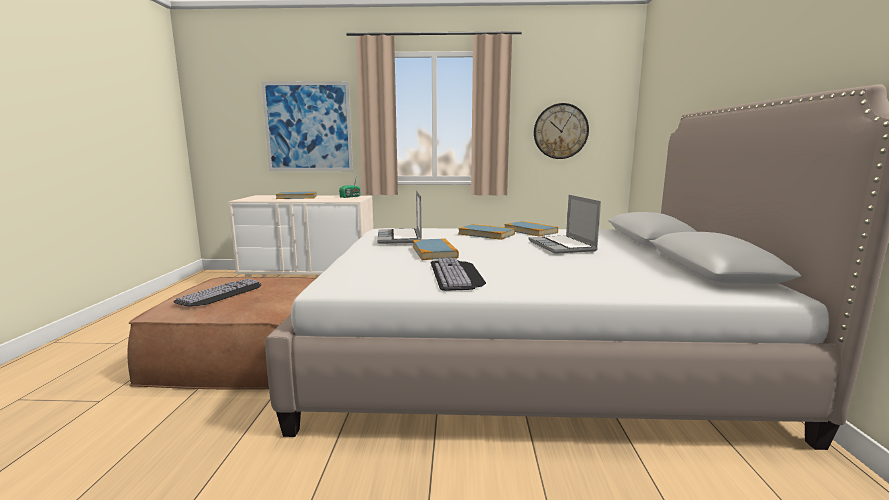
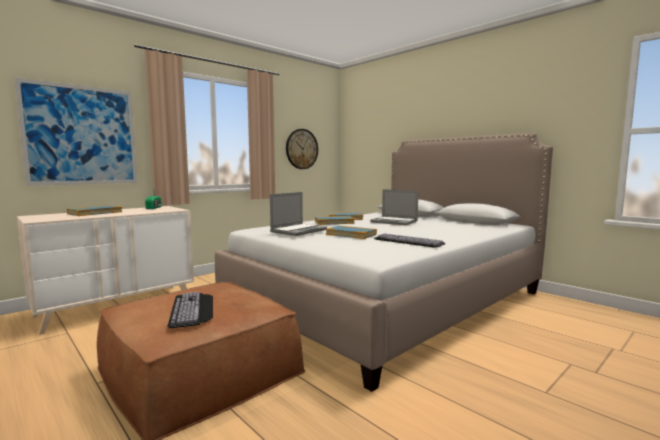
camera: 45 degrees left, 5 degrees down
laptop [377,190,422,244] -> laptop turned 90 degrees counterclockwise [270,192,327,236]

